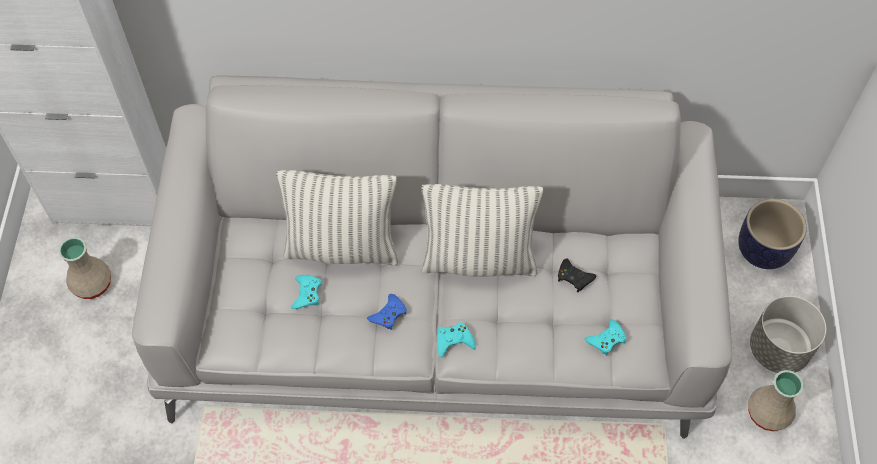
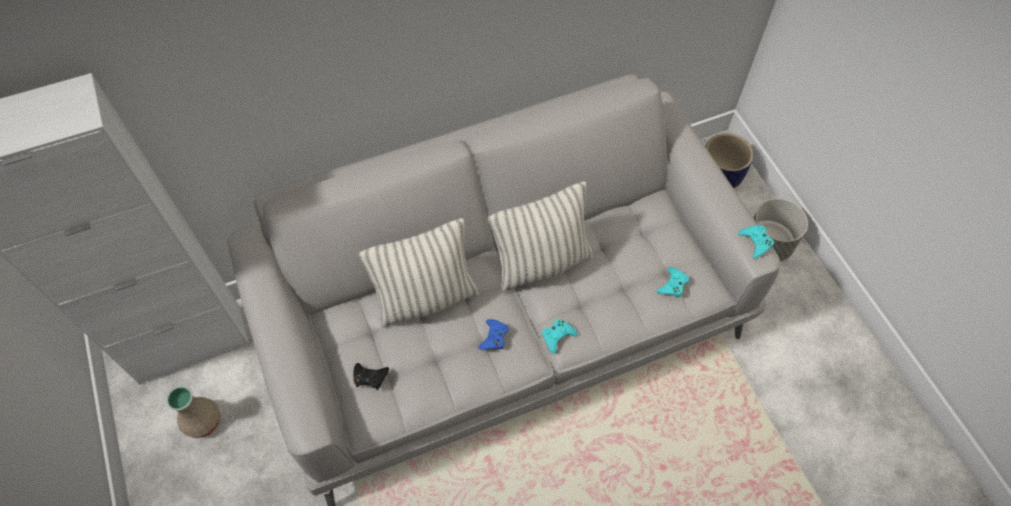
camera: 25 degrees left, 0 degrees up
turquoise game controller [291,275,321,309] -> turquoise game controller moved to [738,225,774,258]
black game controller [558,259,597,292] -> black game controller moved to [353,363,389,390]
beige vase [748,370,804,431] -> none

